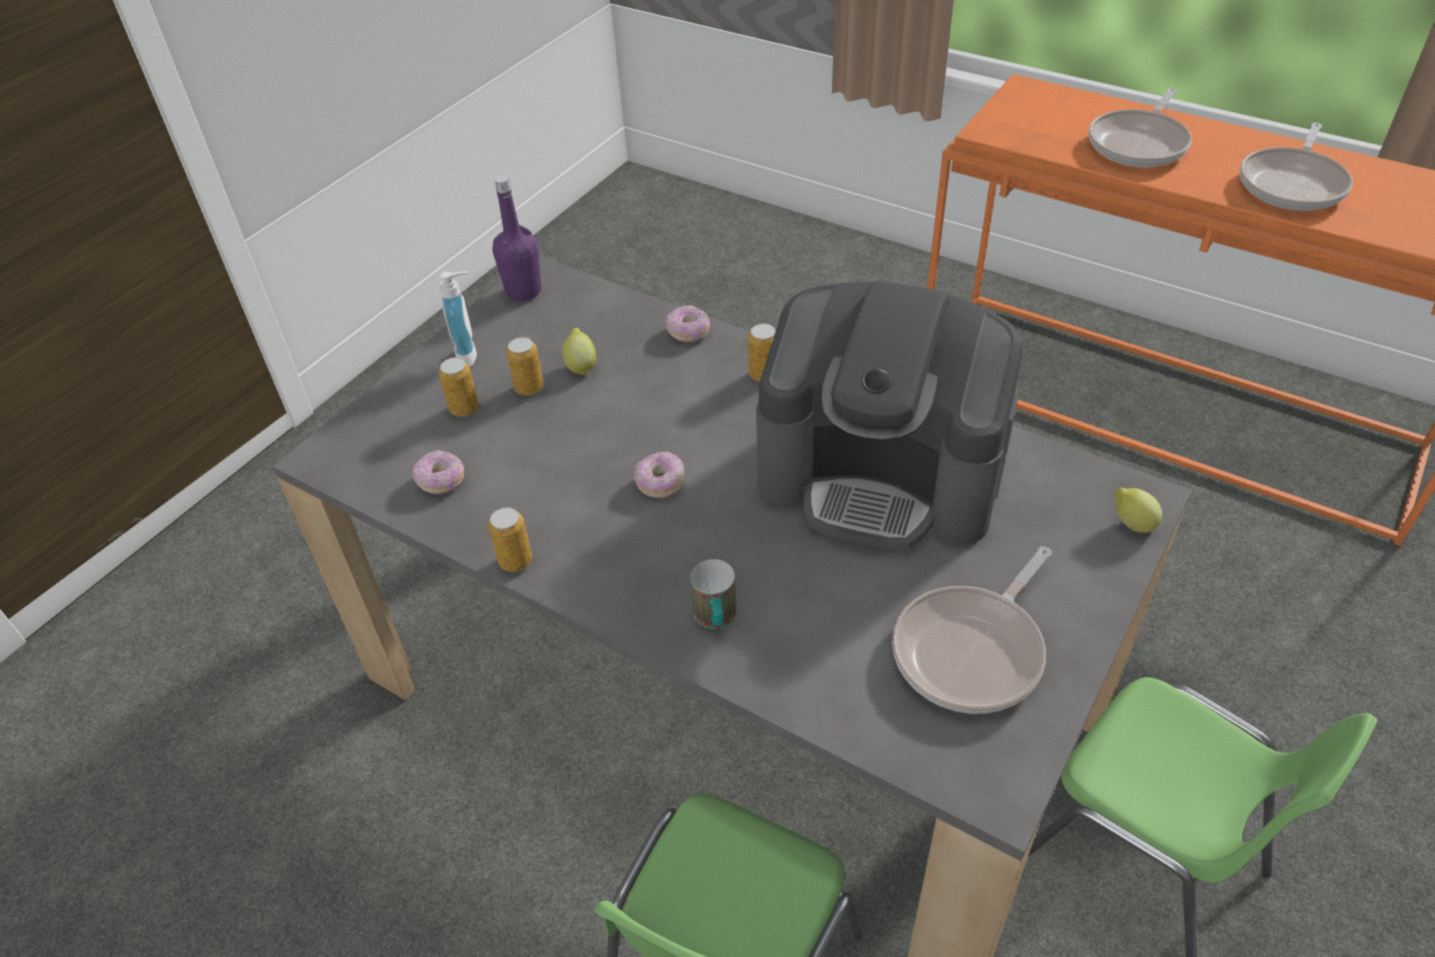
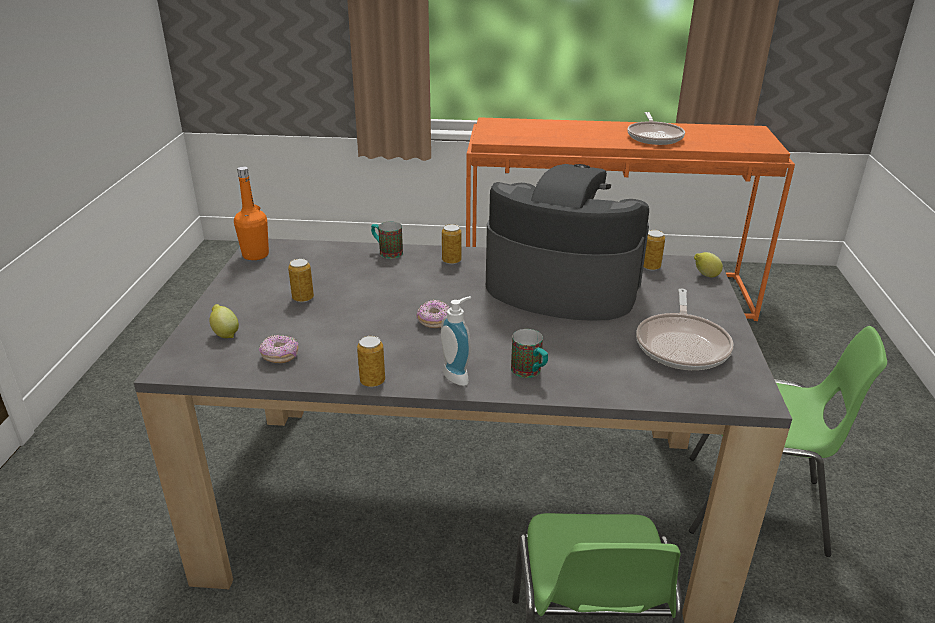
camera: 30 degrees left, 15 degrees down
soap dispenser [439,272,477,367] -> soap dispenser moved to [441,296,471,386]
can [439,357,479,416] -> can moved to [643,230,665,270]
purple bottle [492,175,541,301] -> orange bottle [234,166,269,260]
lemon [562,328,596,375] -> lemon moved to [209,304,239,338]
donut [665,305,710,342] -> mug [371,221,403,259]
coffee machine [756,280,1023,550] -> coffee machine turned 150 degrees counterclockwise [486,164,649,320]
frying pan [1088,88,1192,167] -> none

